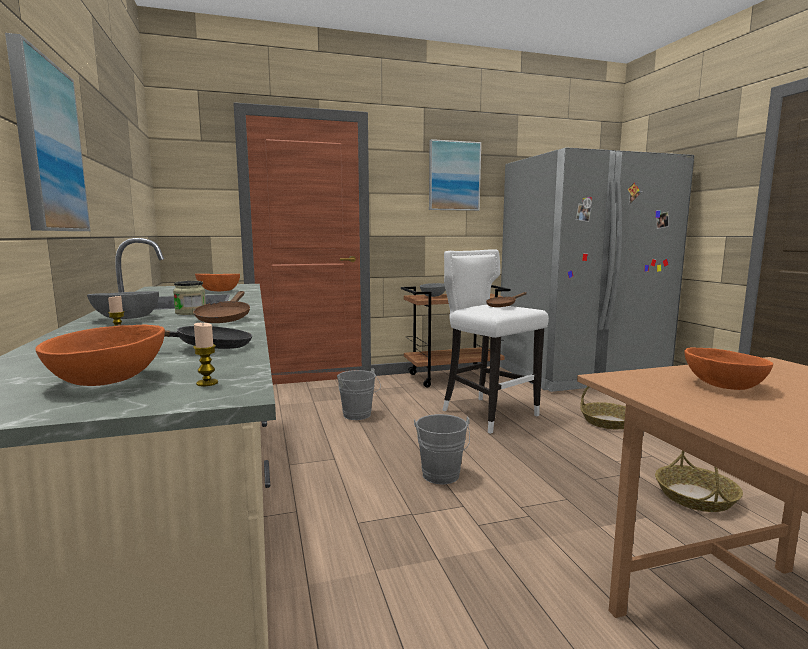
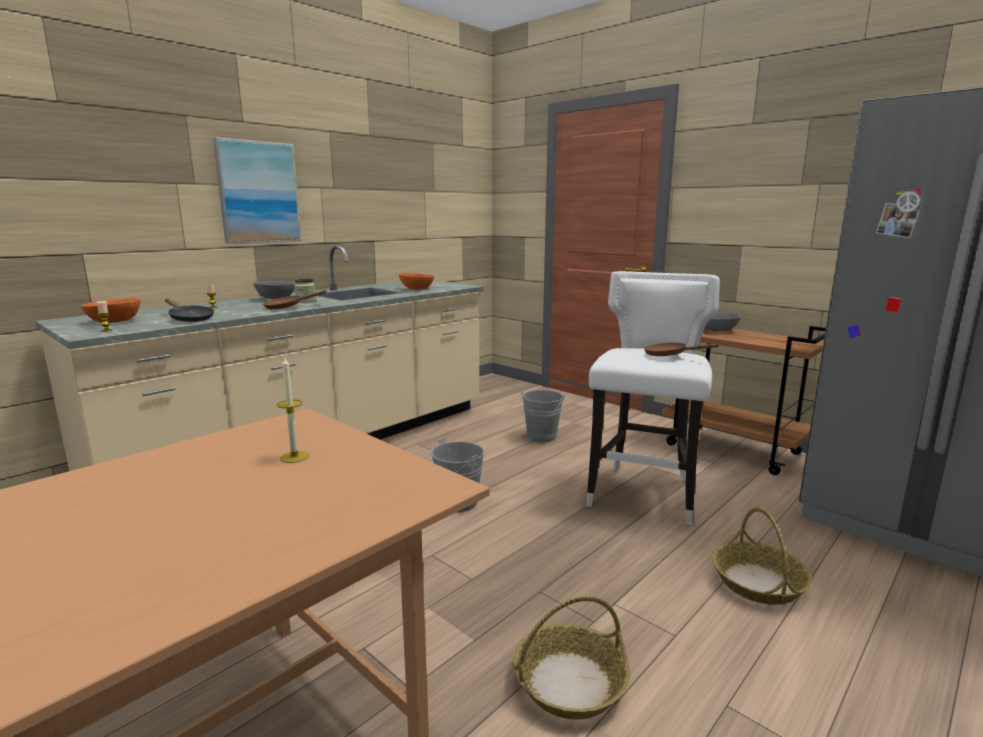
camera: 60 degrees right, 5 degrees up
picture [429,139,481,211] -> none
orange bowl [684,347,773,390] -> candle [277,358,309,463]

